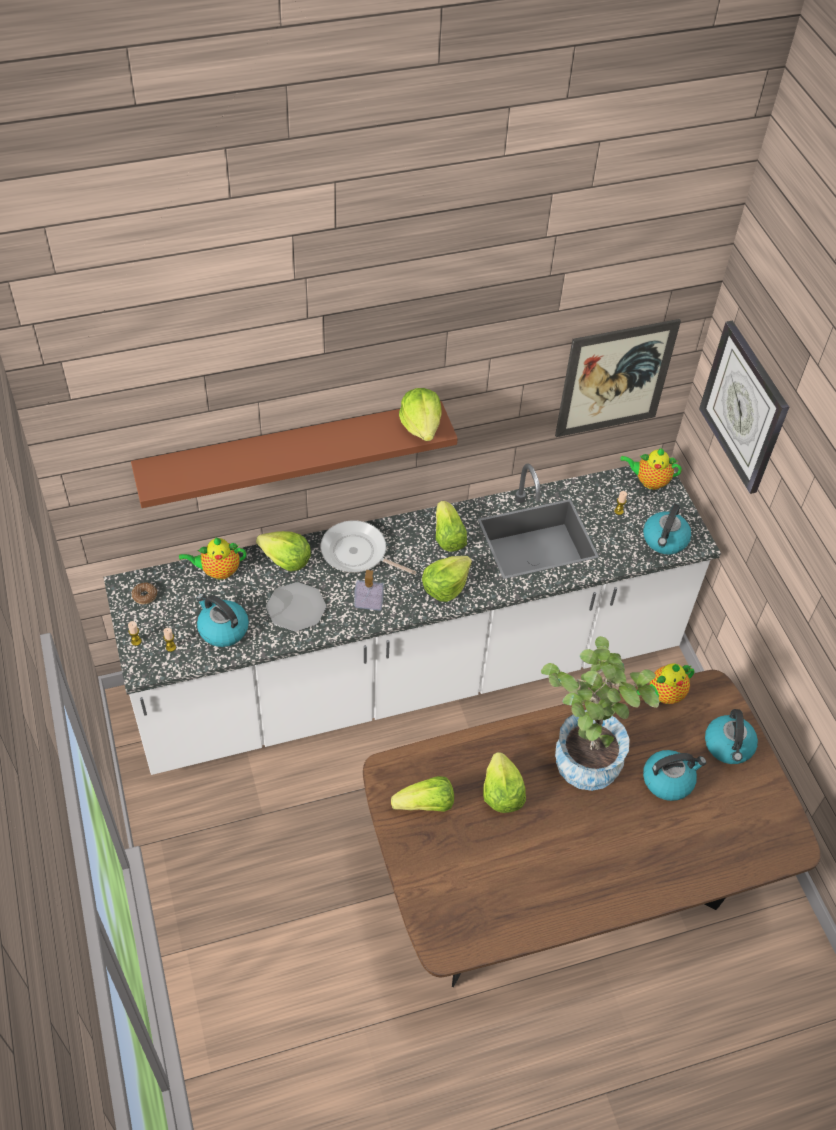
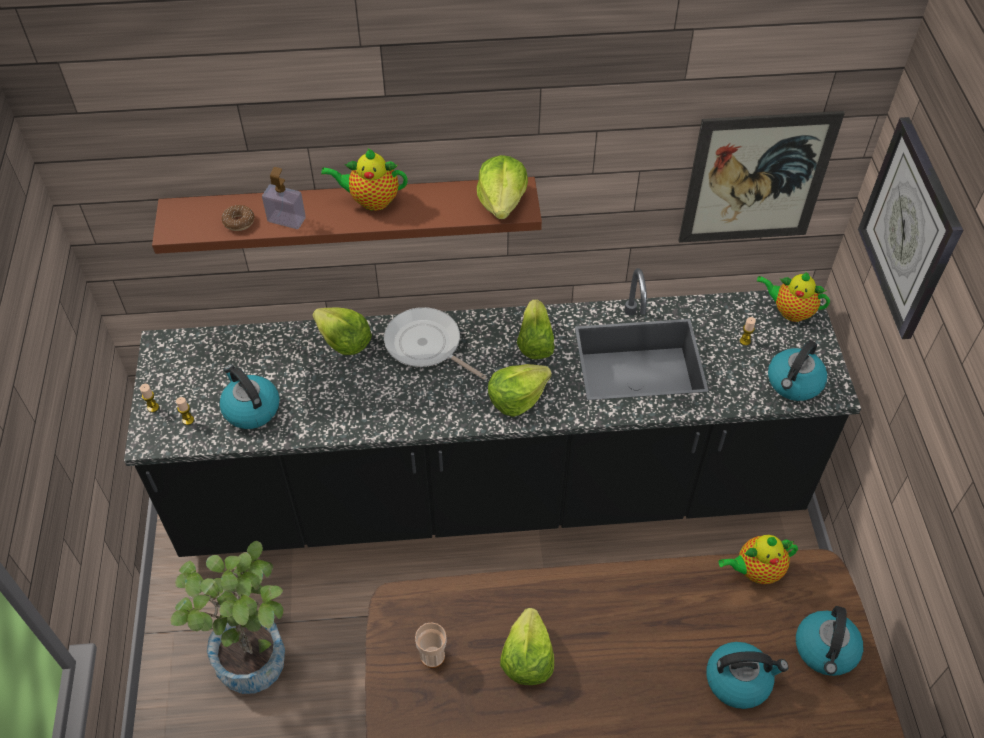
camera: 15 degrees right, 0 degrees up
white counter [104,463,721,775] -> black counter [124,268,861,557]
donut [131,582,157,604] -> donut moved to [222,205,254,231]
teapot [179,537,247,579] -> teapot moved to [321,149,408,211]
plate [266,582,326,632] -> none
soap dispenser [355,570,384,611] -> soap dispenser moved to [262,167,306,229]
lettuce [391,776,454,812] -> cup [415,622,446,668]
potted plant [541,636,659,791] -> potted plant moved to [170,541,285,694]

